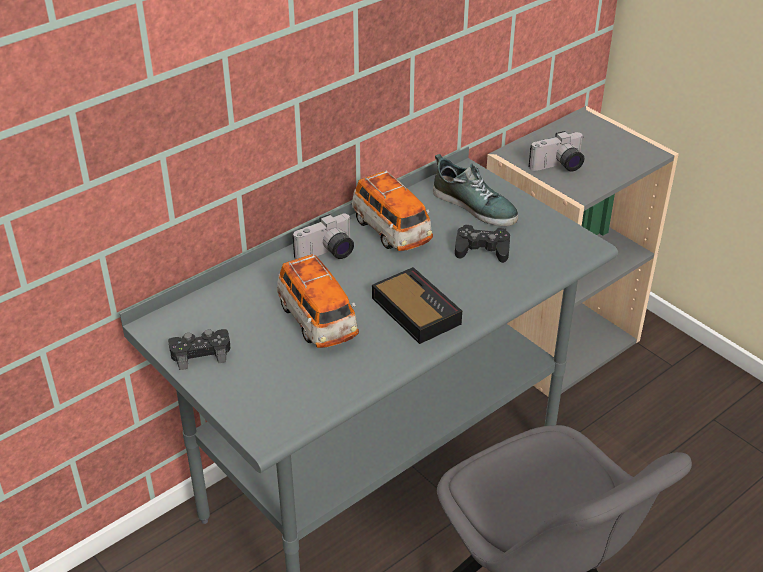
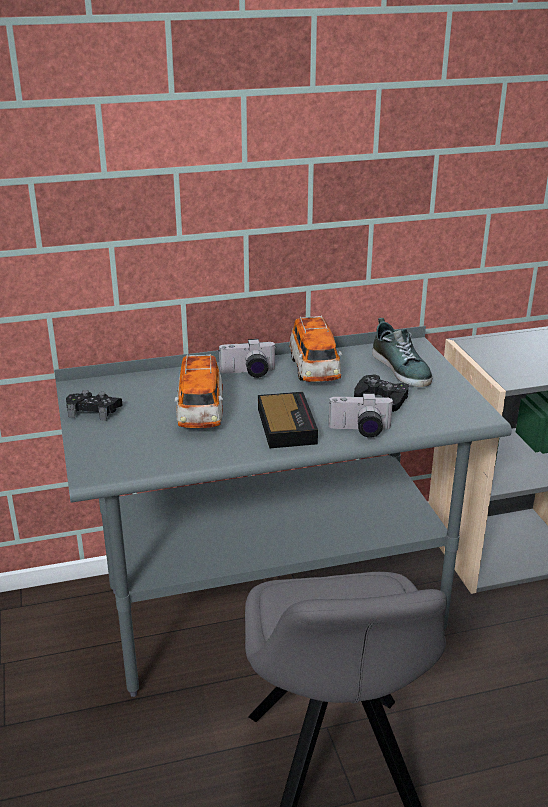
camera: 25 degrees right, 10 degrees down
camera [529,131,584,171] -> camera moved to [328,393,394,438]

